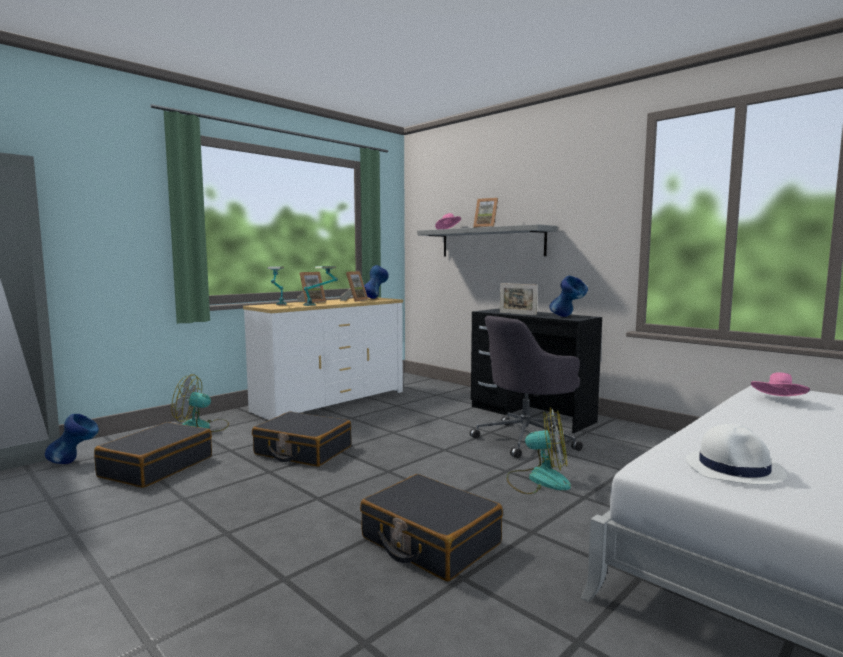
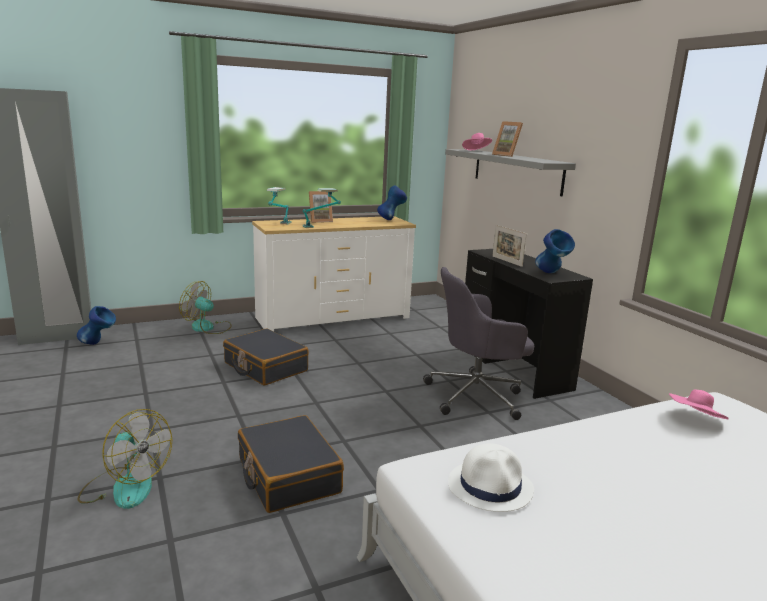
camera: 20 degrees right, 10 degrees up
black suitcase [94,422,212,488] -> none
picture frame [340,271,368,302] -> none
fan [507,408,571,494] -> fan moved to [77,409,172,509]

